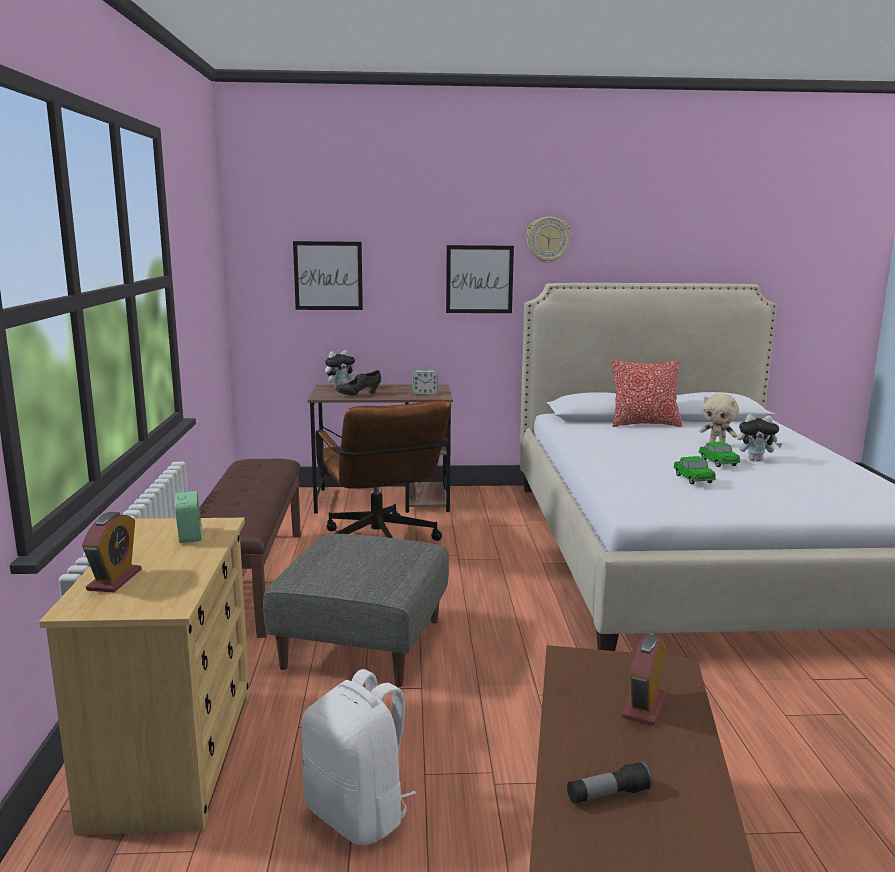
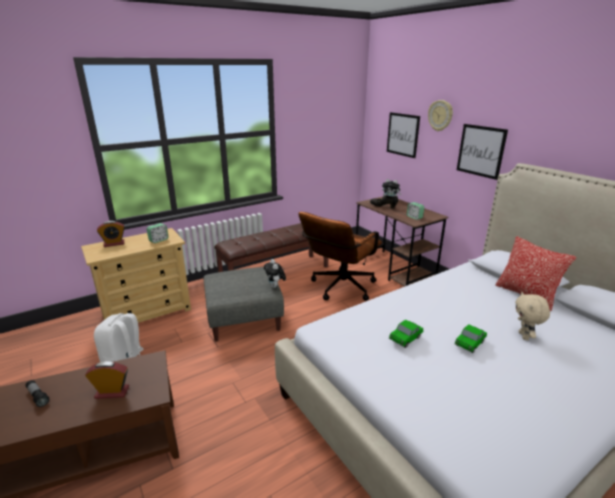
camera: 60 degrees right, 10 degrees up
wall clock [526,217,571,263] -> wall clock moved to [428,100,453,131]
plush toy [737,414,782,461] -> plush toy moved to [264,259,286,288]

